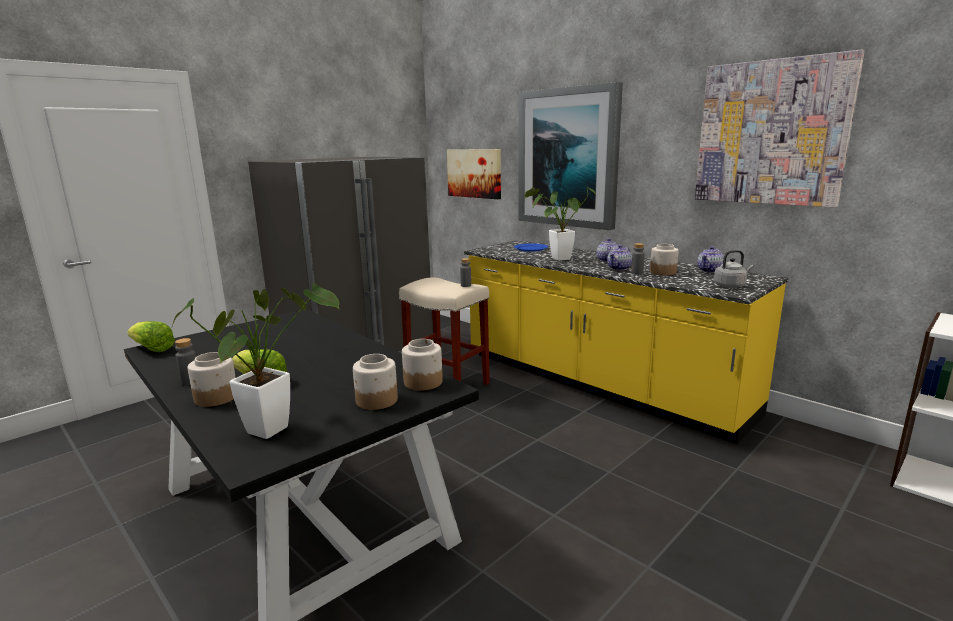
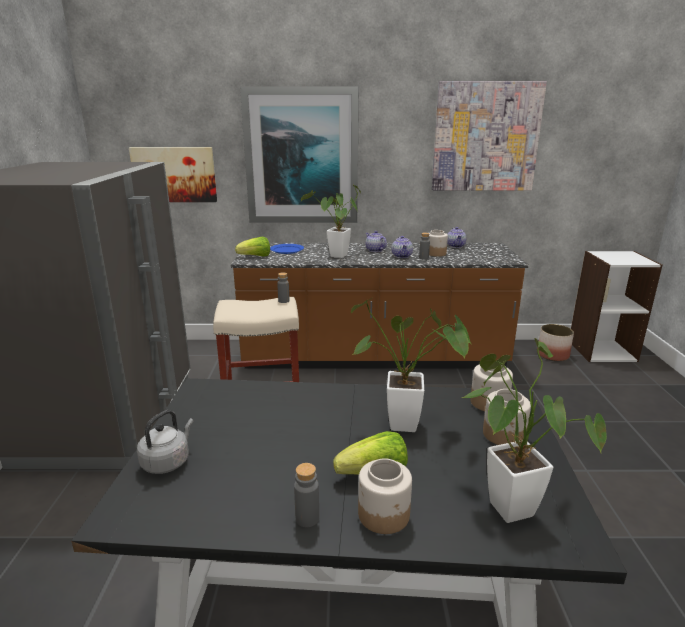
camera: 45 degrees left, 5 degrees up
lettuce [127,321,175,352] -> lettuce moved to [235,236,270,257]
yellow counter [464,240,788,444] -> brown counter [231,243,529,368]
grey kettle [714,250,754,288] -> grey kettle moved to [137,410,194,474]
none -> potted plant [351,298,472,432]
none -> planter [537,324,574,361]

